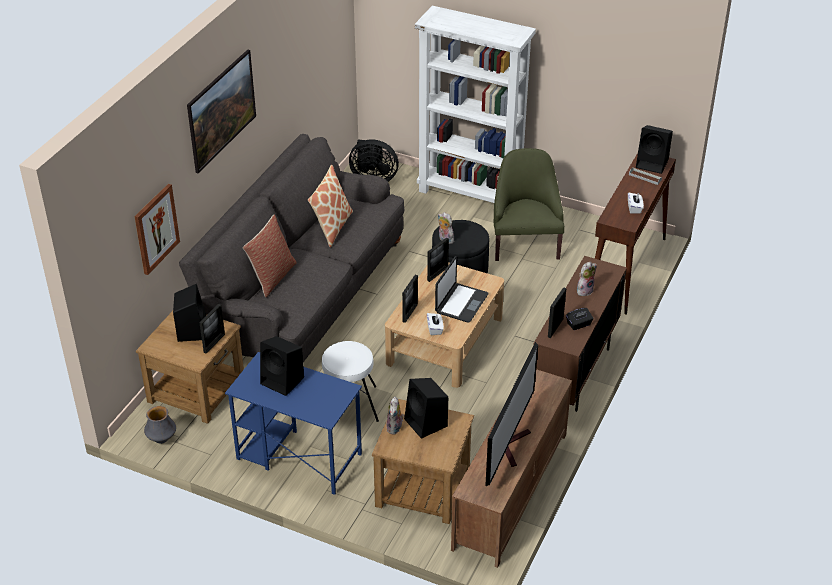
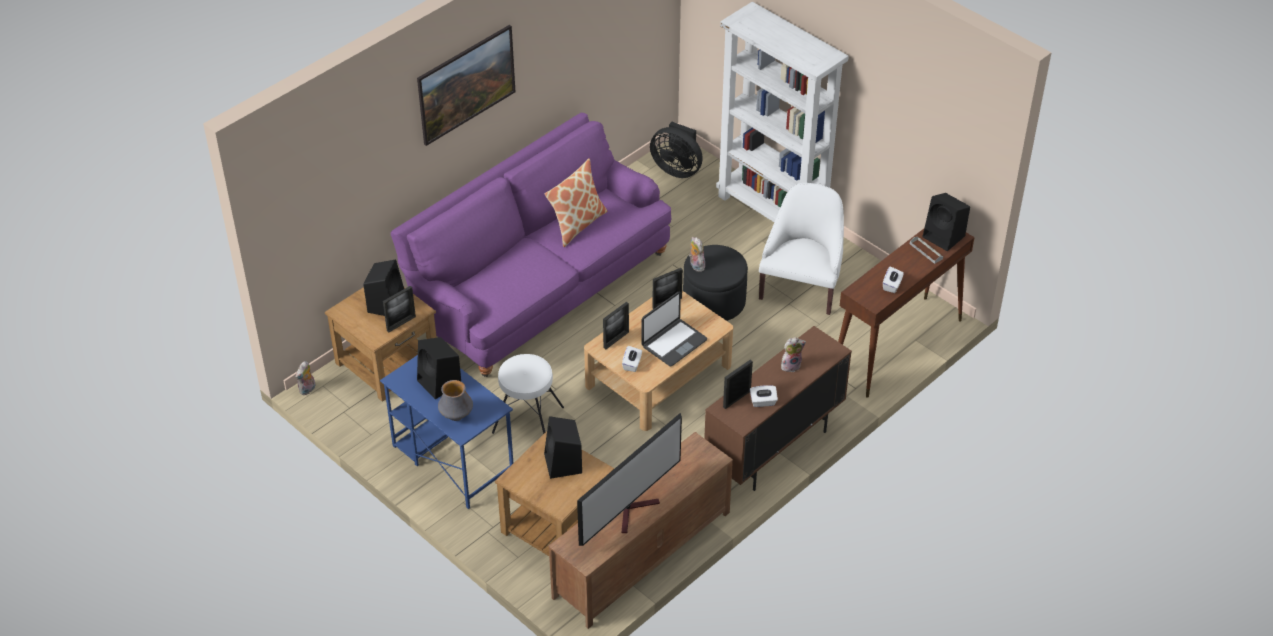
camera: 20 degrees right, 5 degrees up
picture [134,184,180,275] -> none
vase [144,406,176,444] -> vase moved to [438,380,473,421]
grey sofa [179,134,404,362] -> purple sofa [391,113,671,377]
pillow [243,214,297,297] -> none
plush toy [386,397,404,435] -> plush toy moved to [295,361,315,395]
green armchair [494,148,564,261] -> white armchair [759,183,844,315]
black tissue box [566,308,593,330] -> white tissue box [750,385,778,407]

